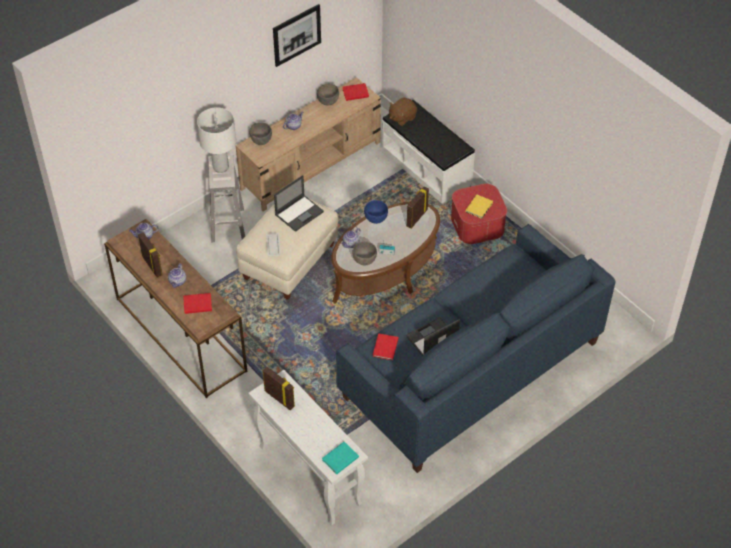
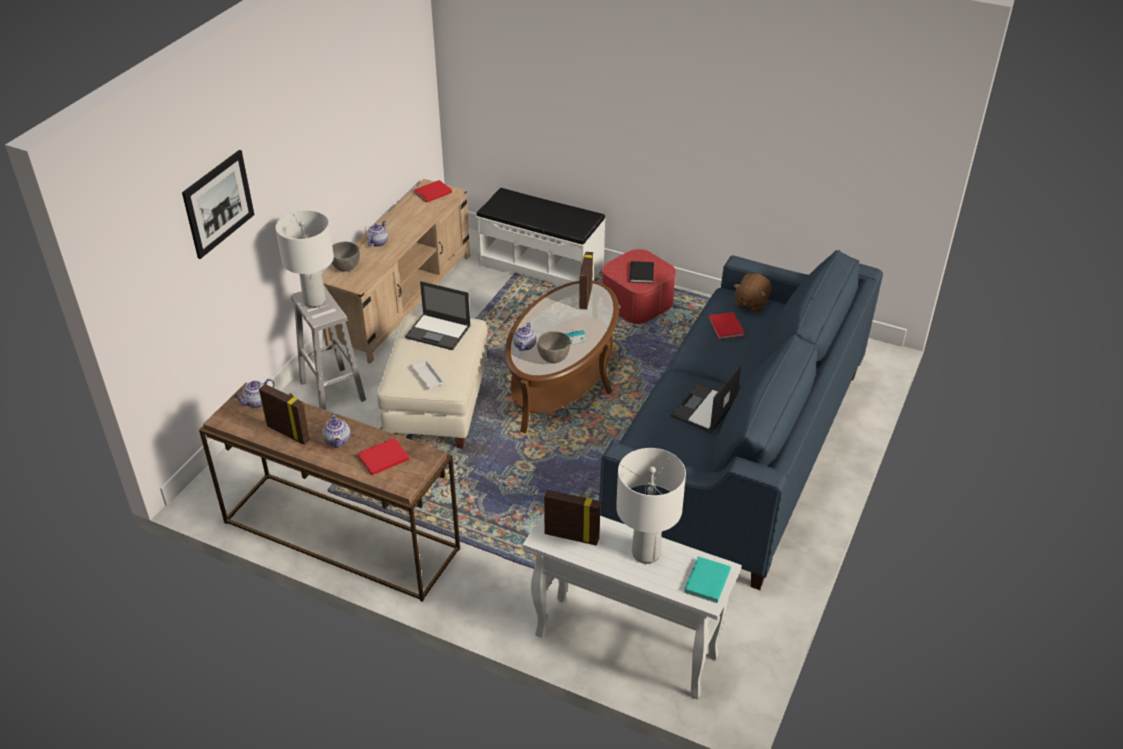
camera: 25 degrees left, 10 degrees down
picture [273,4,321,67] -> picture moved to [182,150,254,259]
laptop [274,175,324,232] -> laptop turned 90 degrees clockwise [405,281,471,350]
grey bowl [317,84,339,106] -> none
blue bowl [364,200,388,224] -> none
red book [373,333,398,360] -> red book moved to [709,312,745,340]
brown plush toy [389,97,417,126] -> brown plush toy moved to [734,273,771,313]
yellow book [466,195,493,219] -> black book [630,261,654,284]
none -> white table lamp [616,448,686,564]

